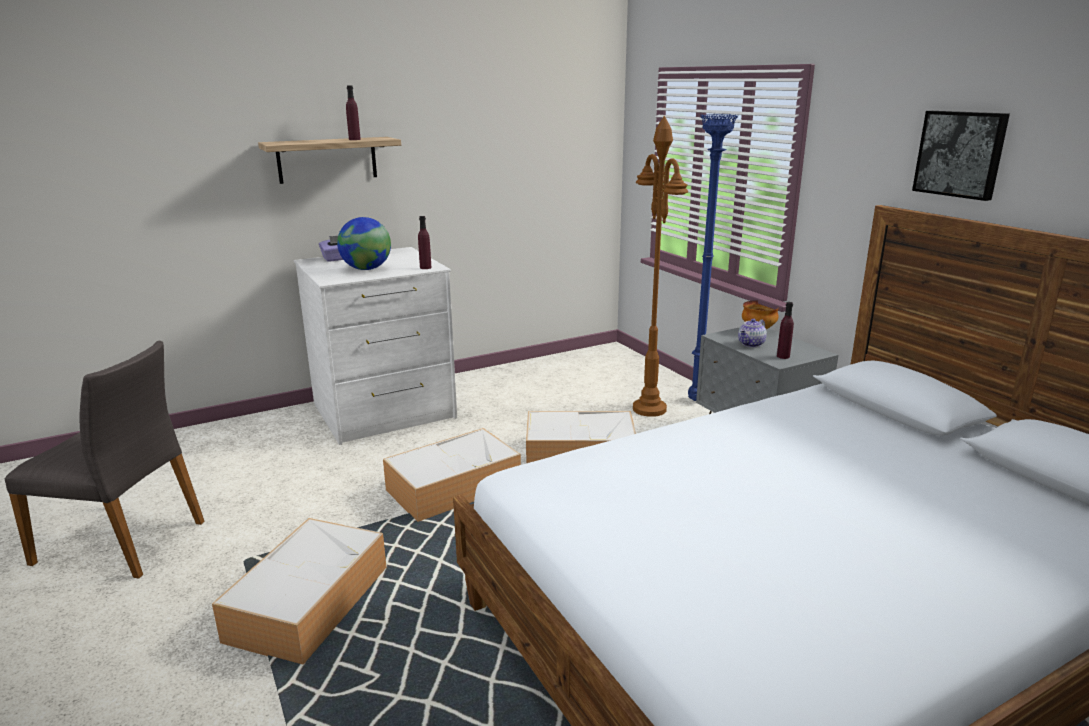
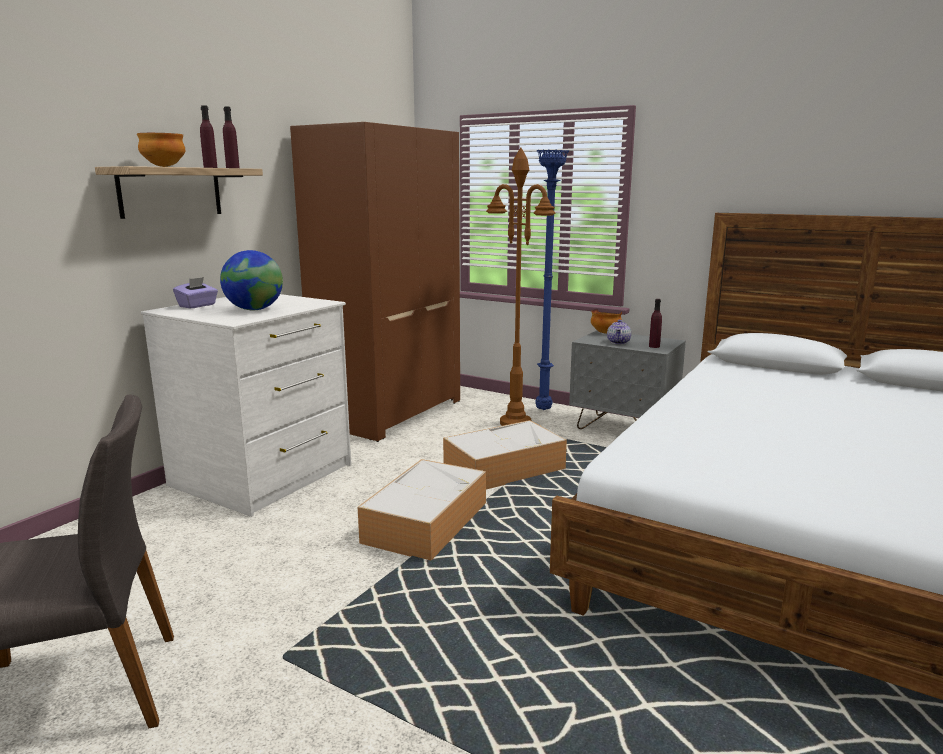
camera: 30 degrees left, 5 degrees down
storage box [212,518,387,664] -> none
purple bottle [418,216,431,269] -> purple bottle moved to [223,107,240,168]
picture [912,111,1010,201] -> none
none -> bowl [137,133,185,167]
none -> brown wardrobe [290,122,460,442]

